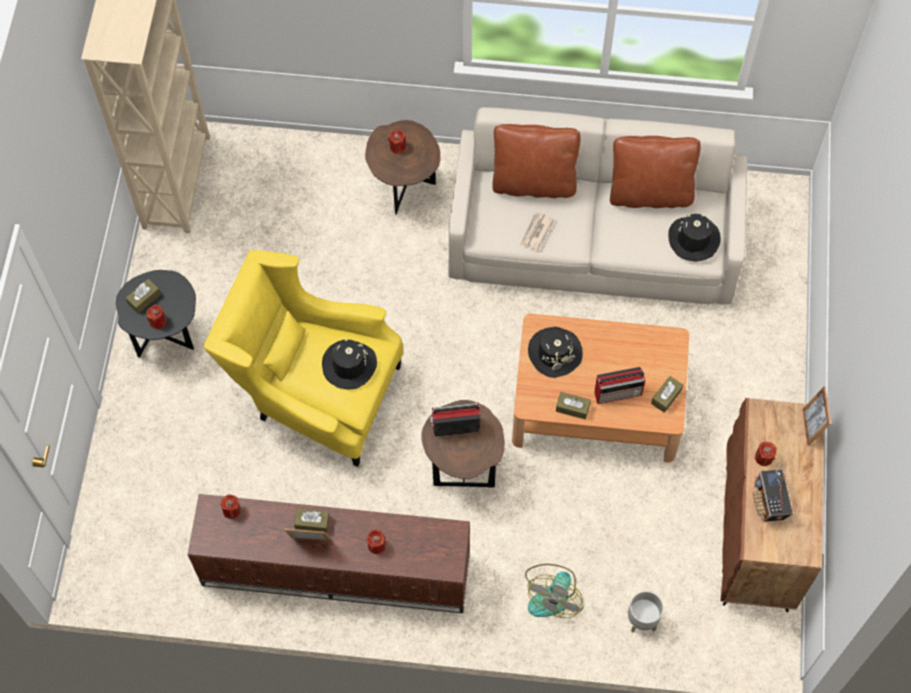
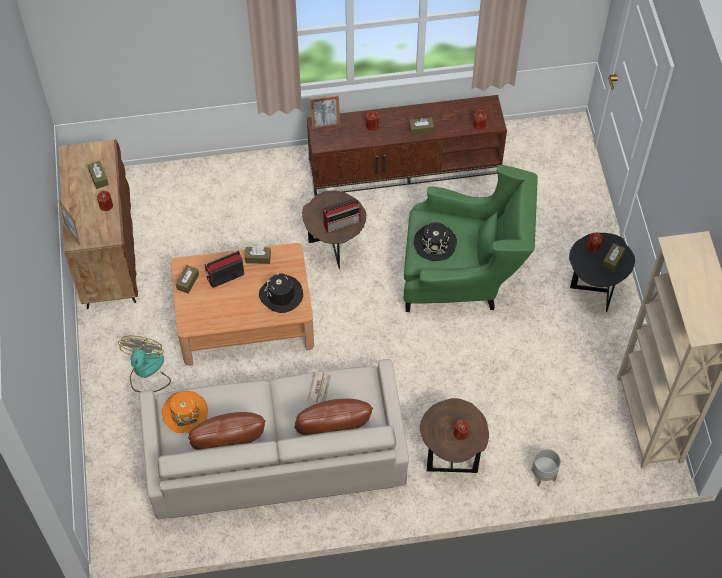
camera: 165 degrees right, 5 degrees down
yellow armchair [204,250,403,467] -> green armchair [404,165,538,312]
picture frame [285,528,331,541] -> picture frame moved to [310,95,340,130]
fan [525,564,583,618] -> fan moved to [118,336,171,392]
grey planter [628,591,663,633] -> grey planter moved to [531,449,561,486]
black hat [668,214,721,262] -> orange hat [162,391,208,433]
radio [753,463,793,522] -> brown tissue box [88,161,109,189]

